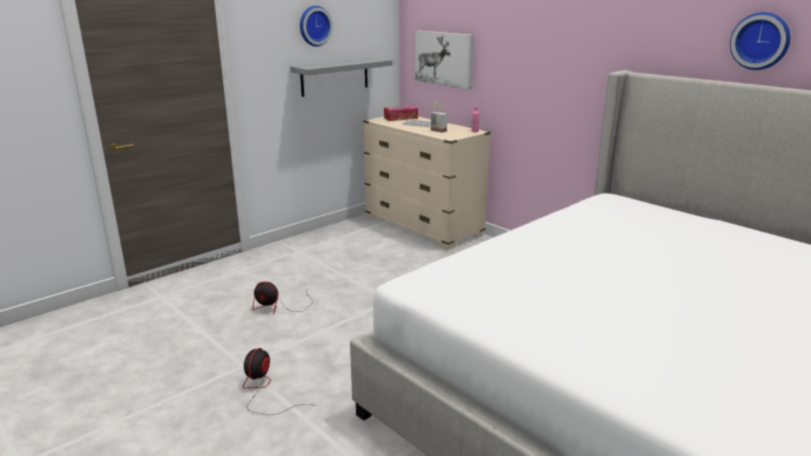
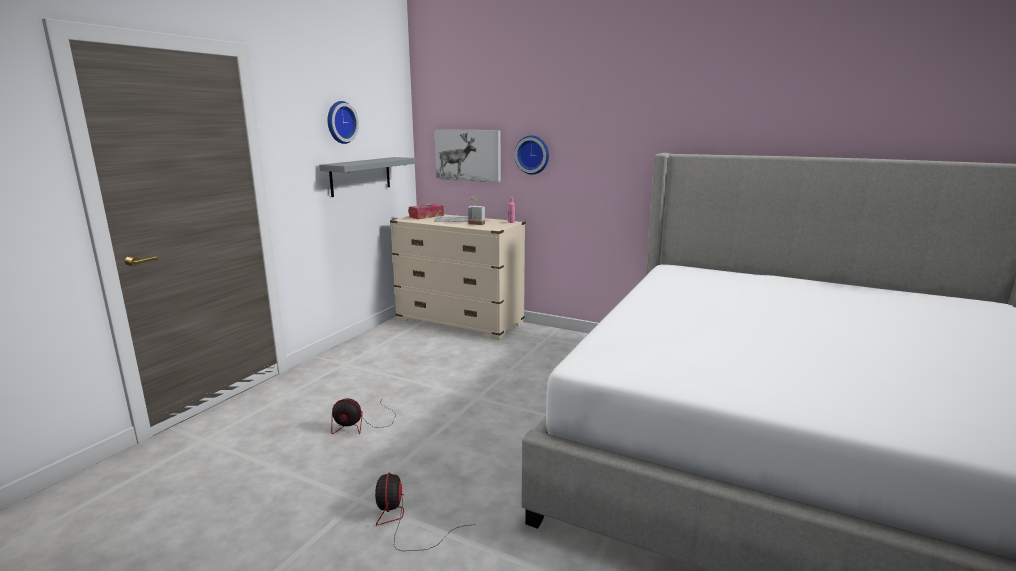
camera: 20 degrees left, 5 degrees down
wall clock [730,12,791,70] -> wall clock moved to [514,135,549,175]

